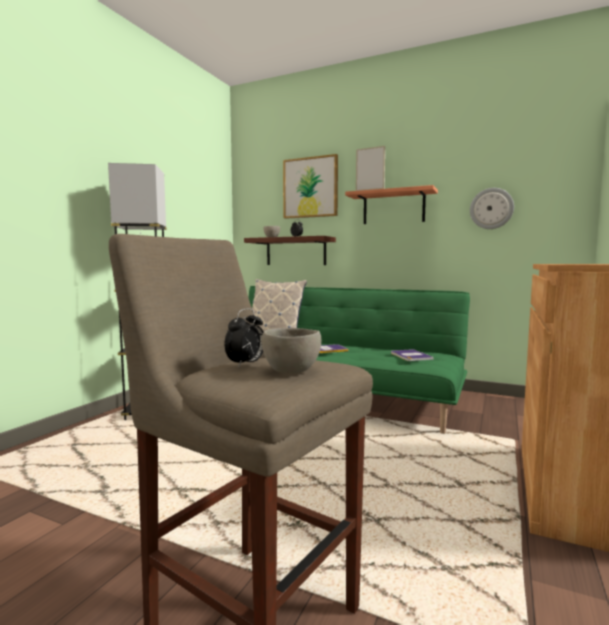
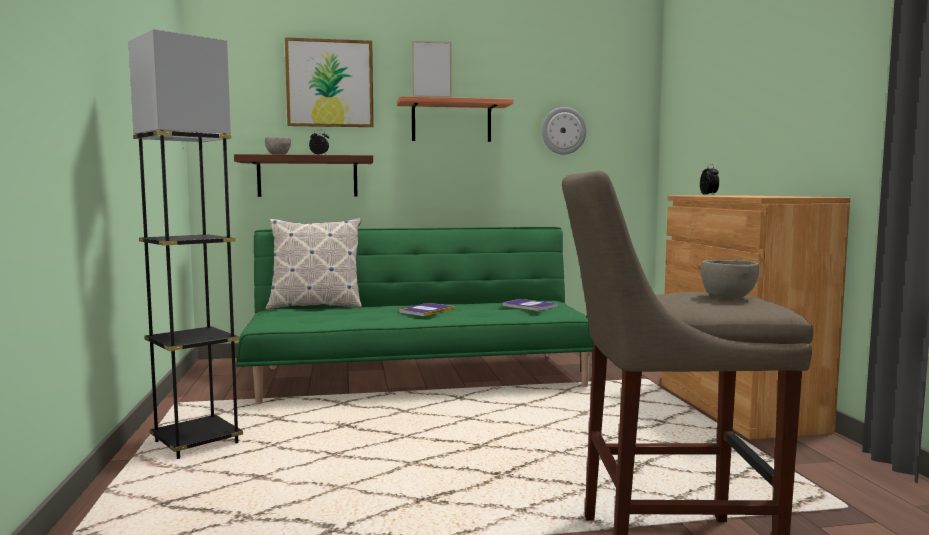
camera: 35 degrees left, 0 degrees up
alarm clock [225,308,263,368] -> alarm clock moved to [700,164,719,196]

